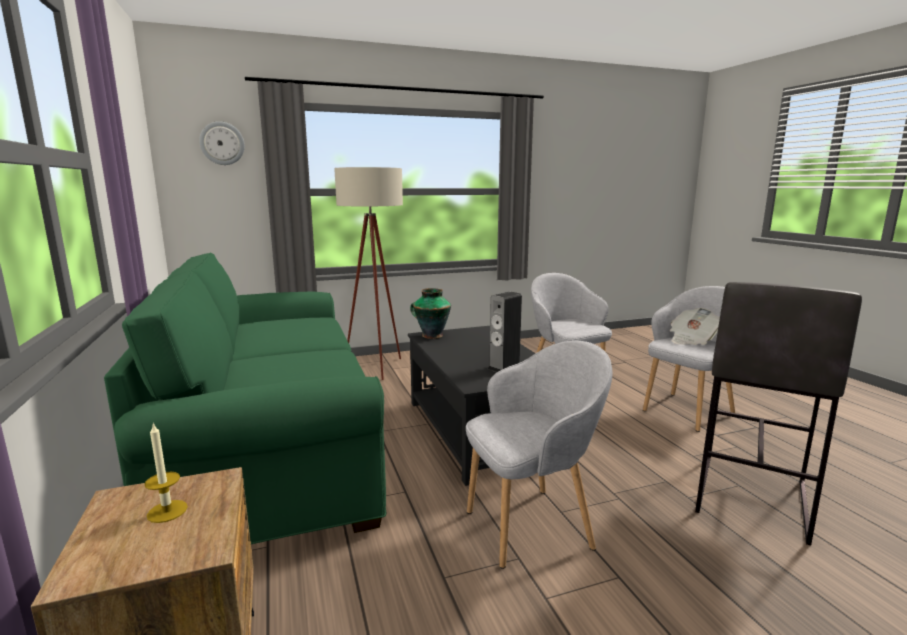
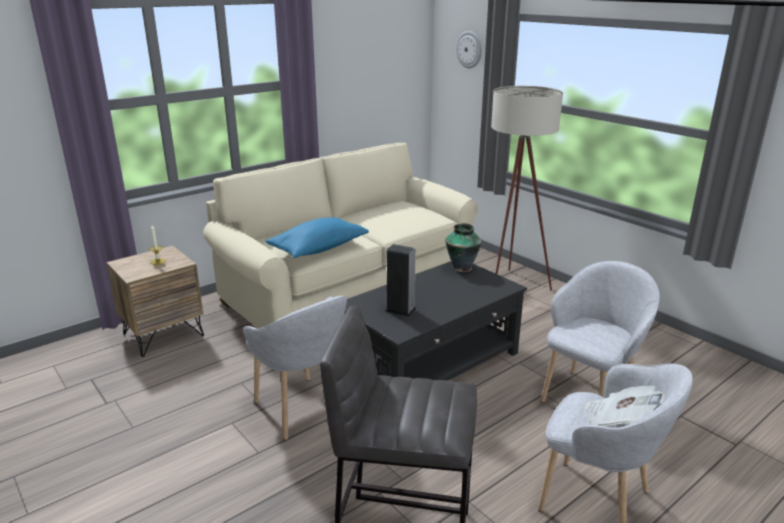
camera: 70 degrees right, 10 degrees up
green sofa [104,252,387,544] -> beige sofa [203,142,478,329]
none -> blue pillow [266,217,369,258]

